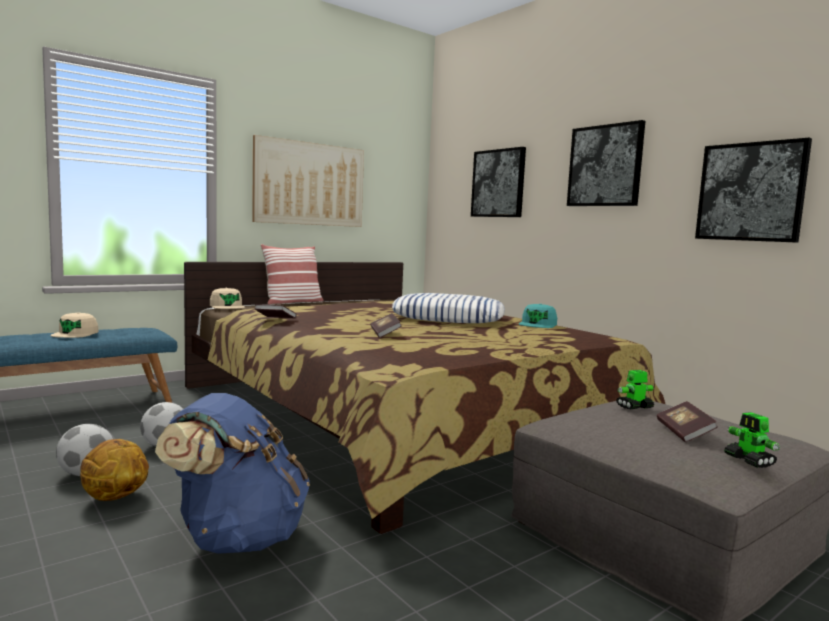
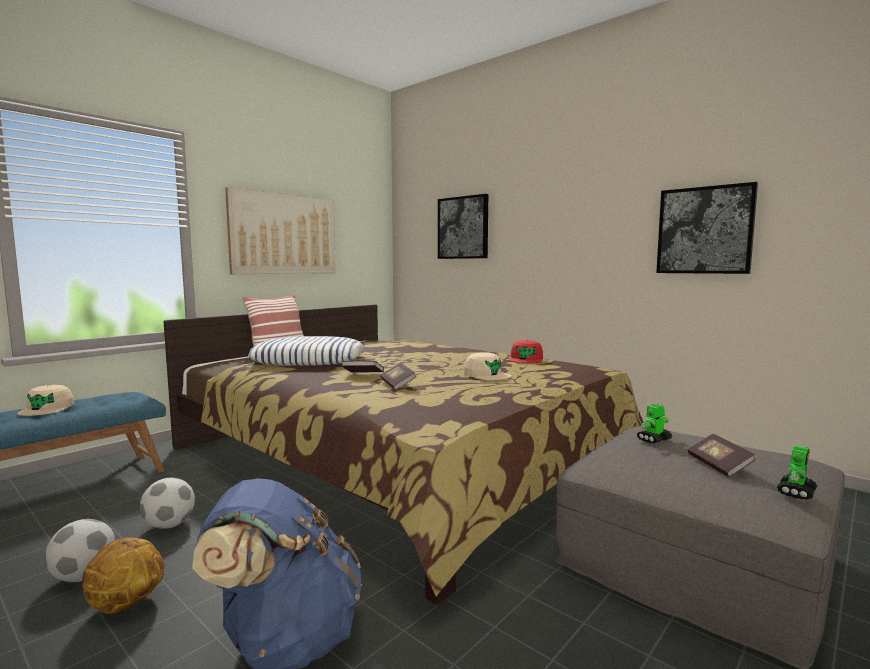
camera: 10 degrees left, 0 degrees up
beige cap [210,288,245,309] -> beige cap moved to [464,352,511,380]
book [254,304,297,318] -> book moved to [341,361,384,372]
pillow [392,293,505,323] -> pillow moved to [248,336,363,366]
turquoise cap [519,304,557,328] -> red cap [509,340,543,363]
picture [567,120,645,206] -> none
toy robot [724,412,780,468] -> toy robot turned 105 degrees counterclockwise [777,445,817,500]

